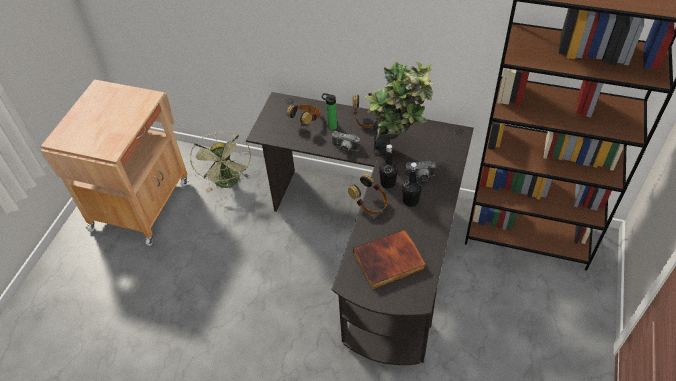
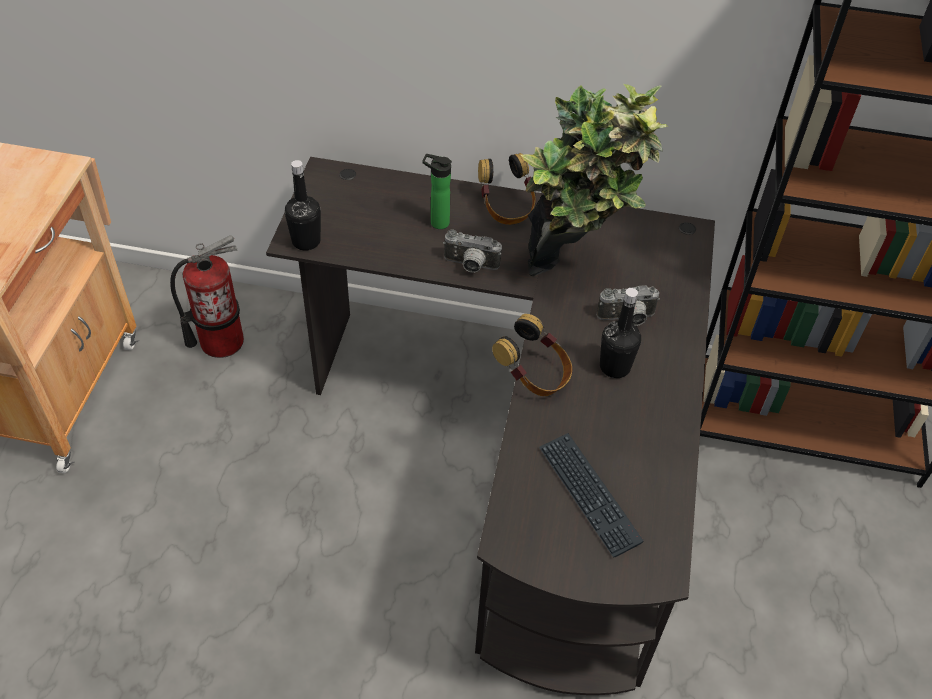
camera: 10 degrees left, 0 degrees up
green fan [190,132,251,191] -> fire extinguisher [170,235,244,358]
headphones [287,104,321,124] -> none
book [353,229,426,290] -> keyboard [539,433,644,557]
black bottle [379,144,398,189] -> black bottle moved to [285,160,321,251]

